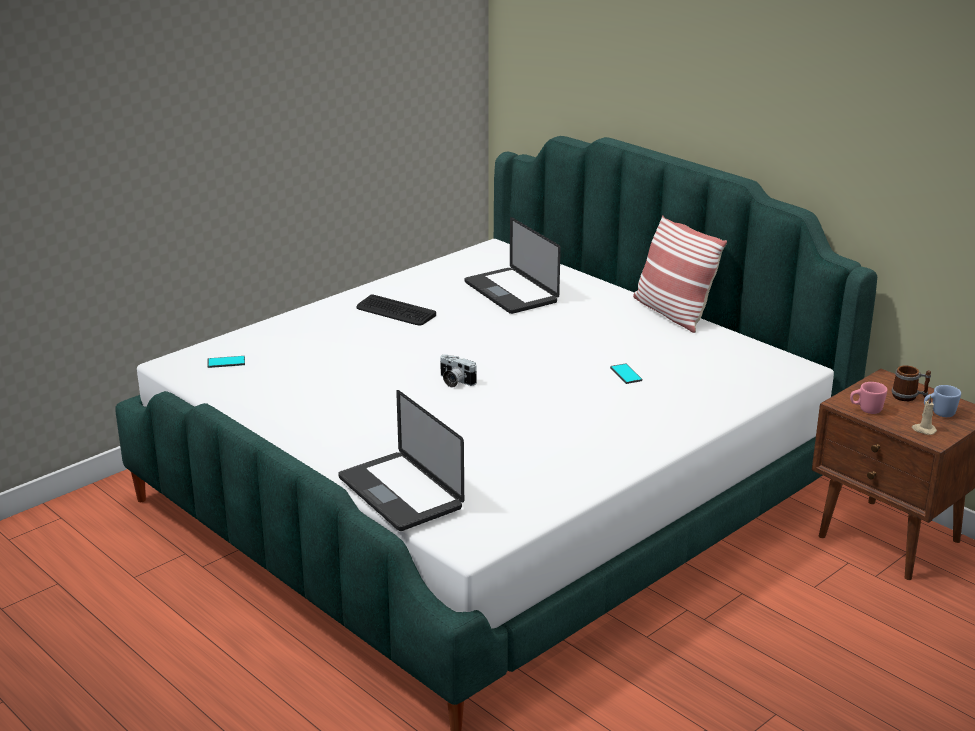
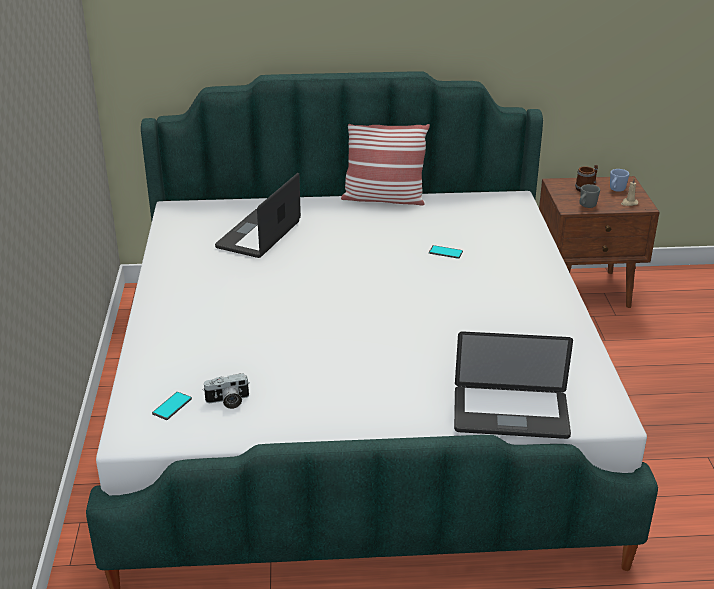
camera: 50 degrees left, 5 degrees up
keyboard [356,294,436,325] -> none
camera [440,354,477,388] -> camera moved to [204,373,250,409]
laptop [465,217,561,314] -> laptop turned 105 degrees clockwise [215,173,301,258]
pink mug [850,382,887,414] -> grey mug [579,184,600,208]

